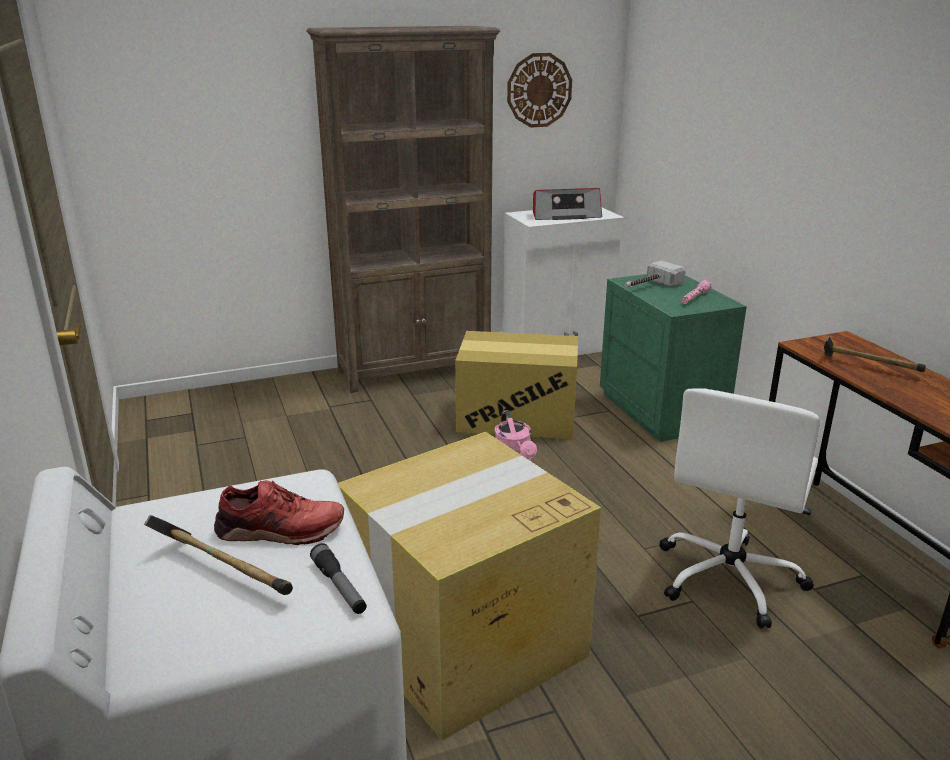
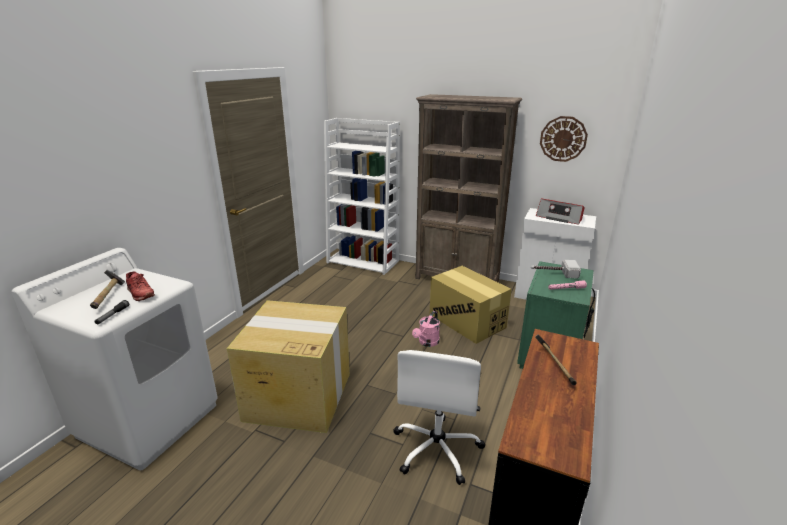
camera: 45 degrees right, 0 degrees up
white office chair [659,388,820,629] -> white office chair turned 60 degrees counterclockwise [393,350,485,485]
none -> white bookcase [324,118,400,275]

